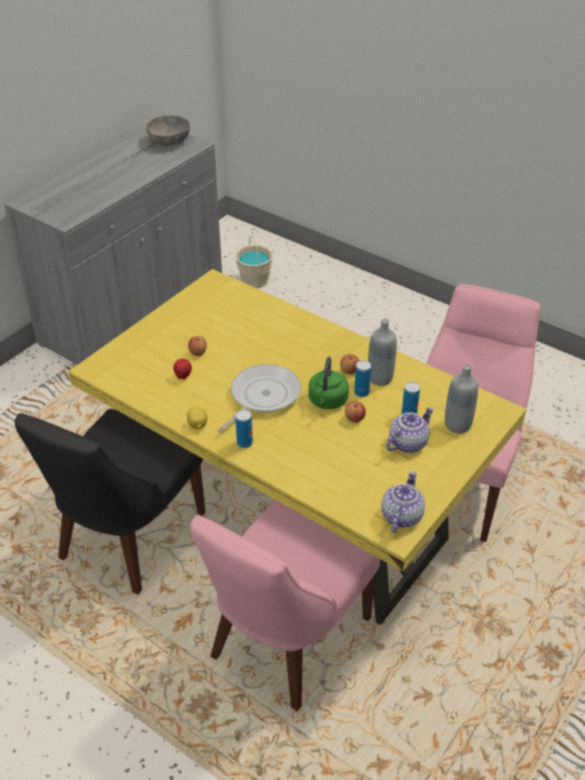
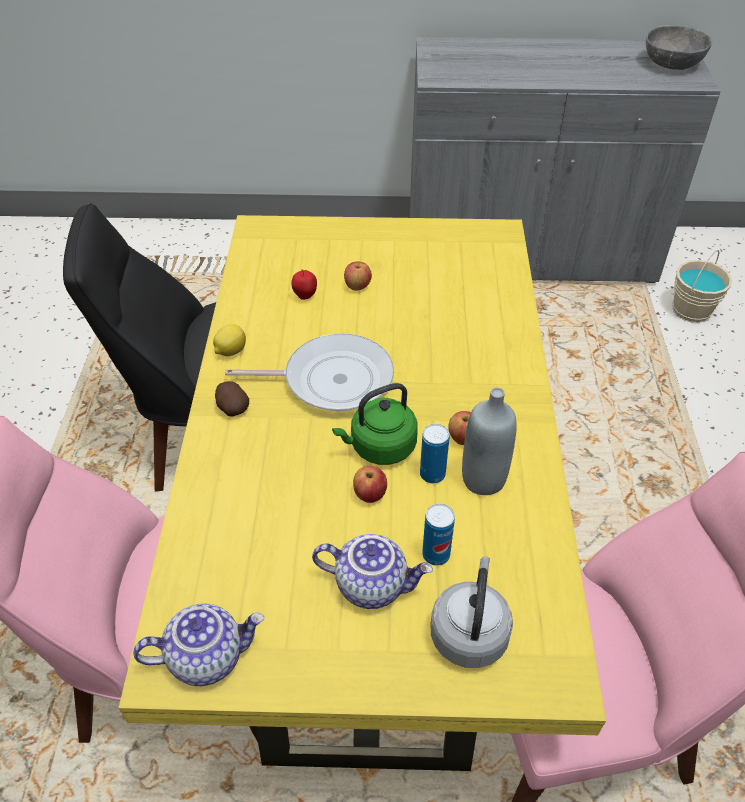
camera: 55 degrees right, 5 degrees up
can [235,410,253,448] -> potato [215,381,249,416]
grey bottle [445,365,478,434] -> grey kettle [431,556,513,668]

